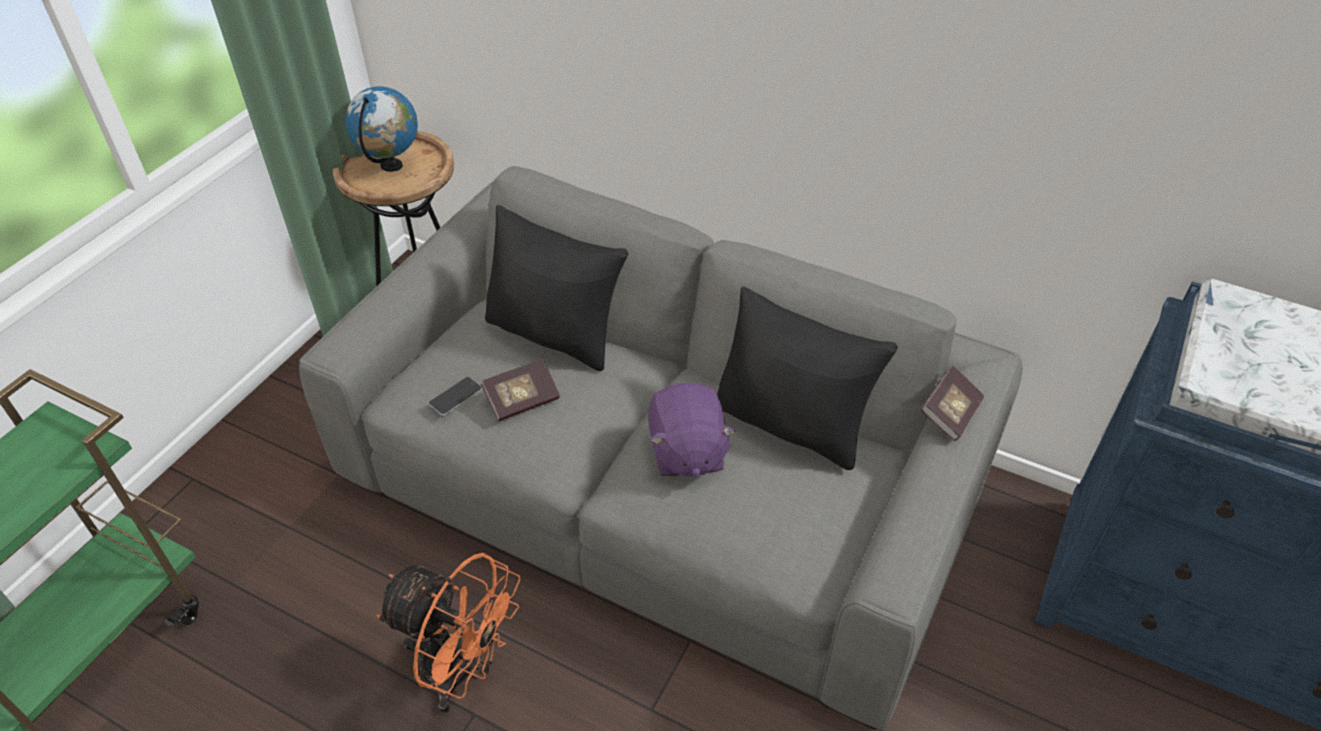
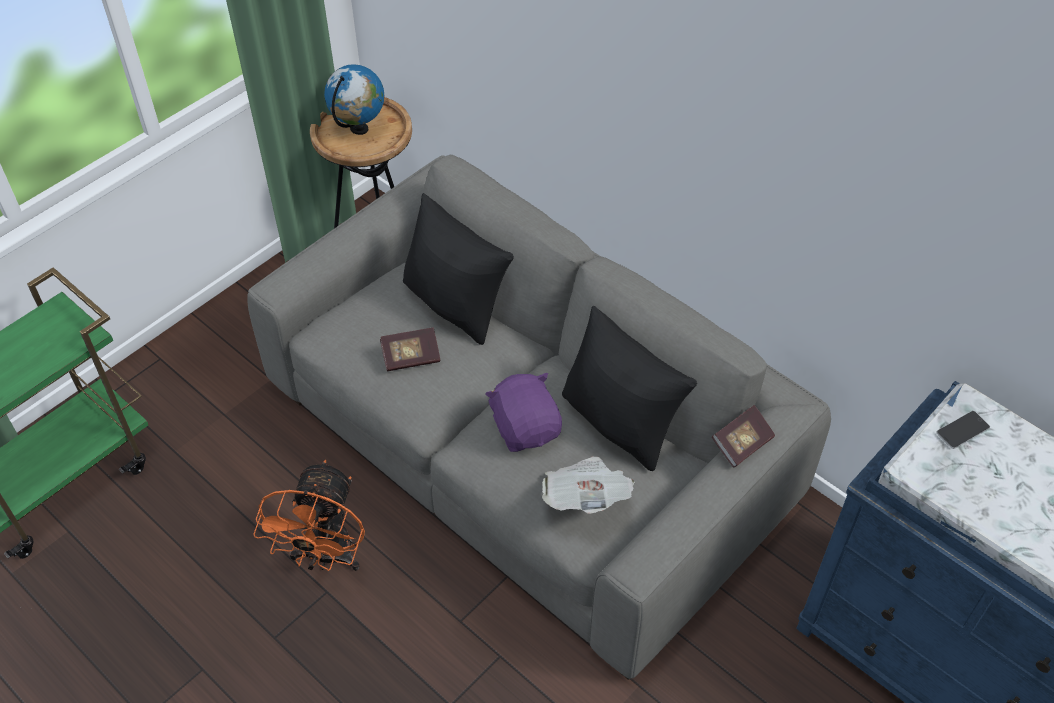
camera: 15 degrees right, 5 degrees up
orange fan [376,553,521,714] -> orange fan turned 60 degrees clockwise [253,460,365,571]
phone [429,377,483,416] -> phone moved to [936,411,990,449]
purple plush toy [648,383,736,478] -> purple plush toy turned 150 degrees clockwise [486,373,562,452]
none -> newspaper [542,457,635,514]

